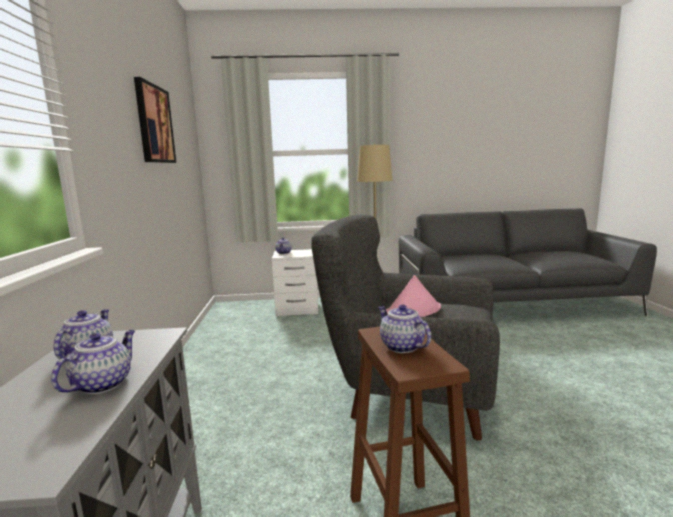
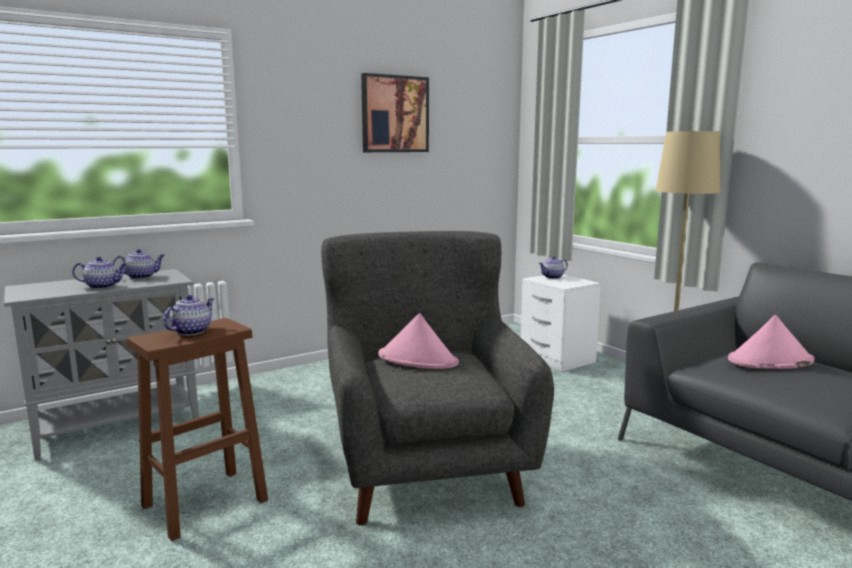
camera: 60 degrees right, 0 degrees up
none -> pink hat [728,315,815,369]

